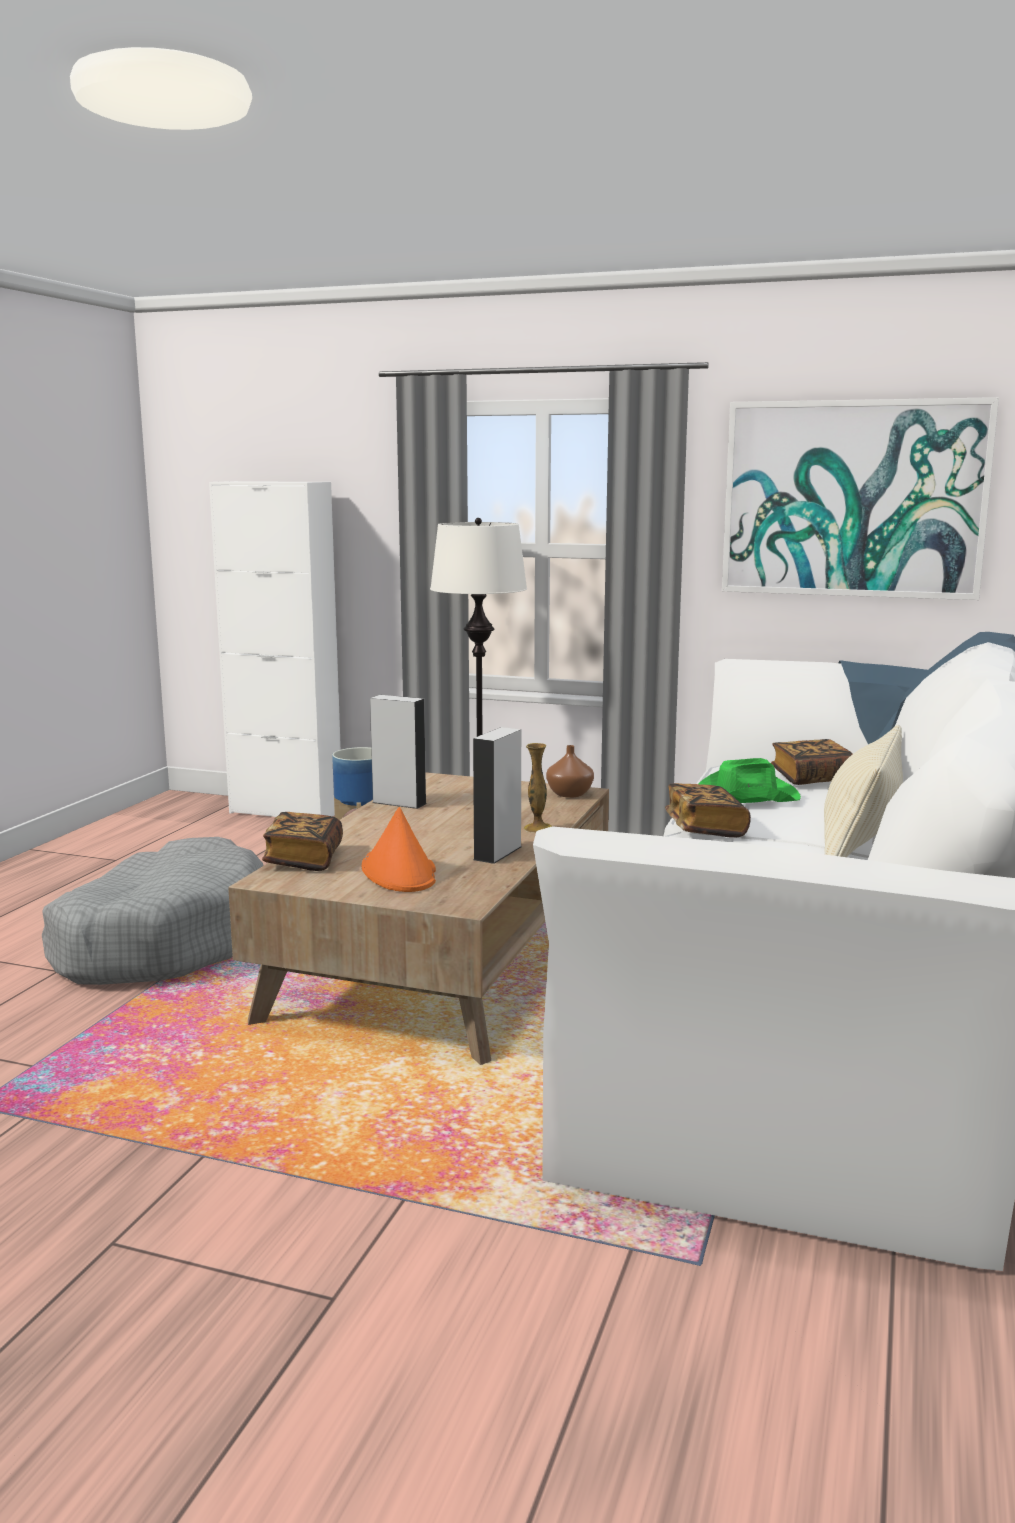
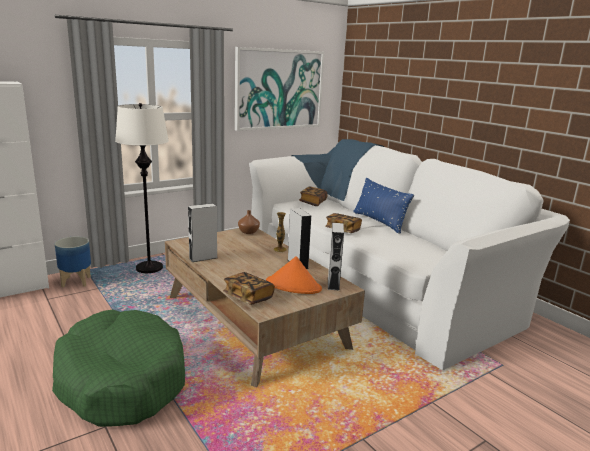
camera: 55 degrees left, 5 degrees up
grey dog bed [42,837,264,985] -> green dog bed [52,310,185,427]
green hat [699,758,801,803] -> none
beige pillow [824,725,903,857] -> blue pillow [353,178,414,234]
none -> grey speaker [328,223,344,291]

